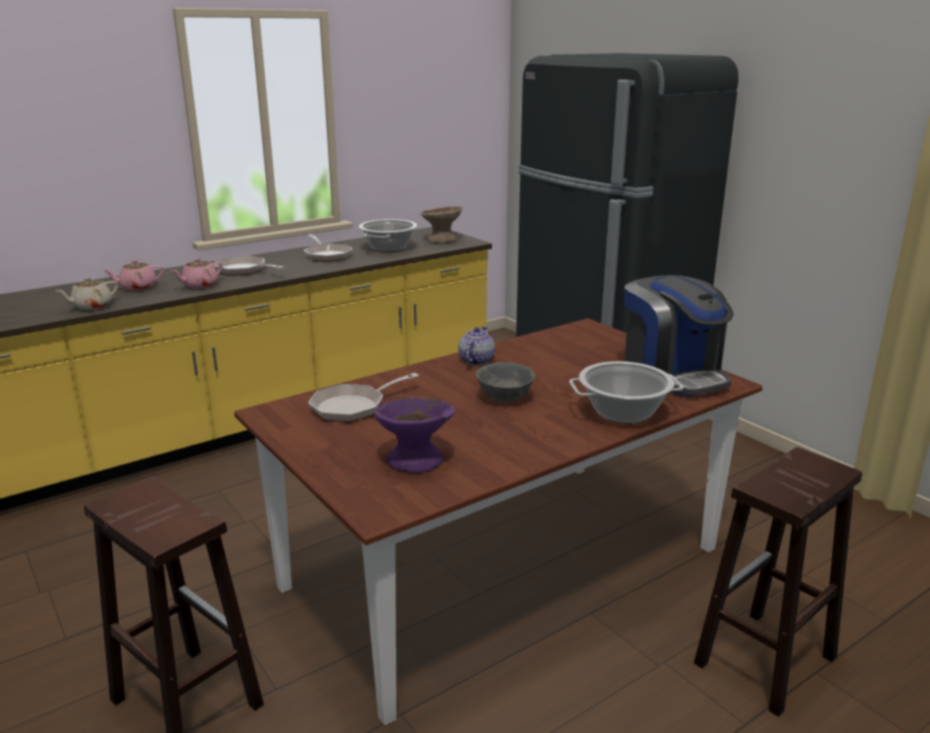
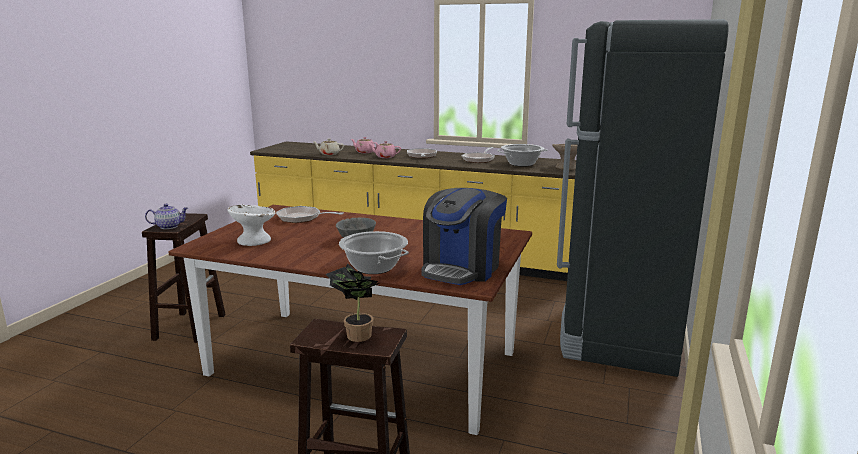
camera: 55 degrees right, 5 degrees down
purple bowl [373,398,455,474] -> white bowl [227,204,276,246]
teapot [458,326,495,365] -> teapot moved to [145,204,188,229]
none -> potted plant [326,263,380,342]

